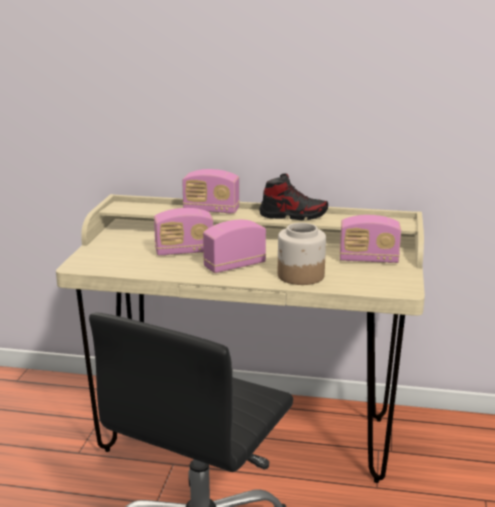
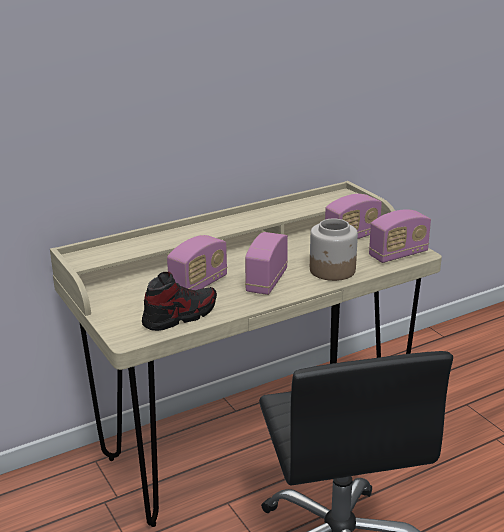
camera: 40 degrees left, 5 degrees up
radio [182,169,240,214] -> radio moved to [369,209,431,263]
shoe [259,173,328,220] -> shoe moved to [142,272,217,331]

